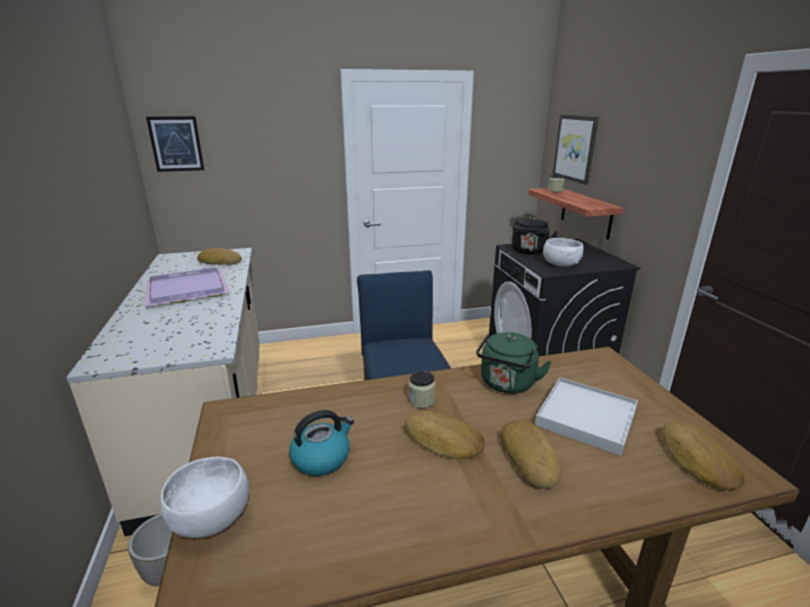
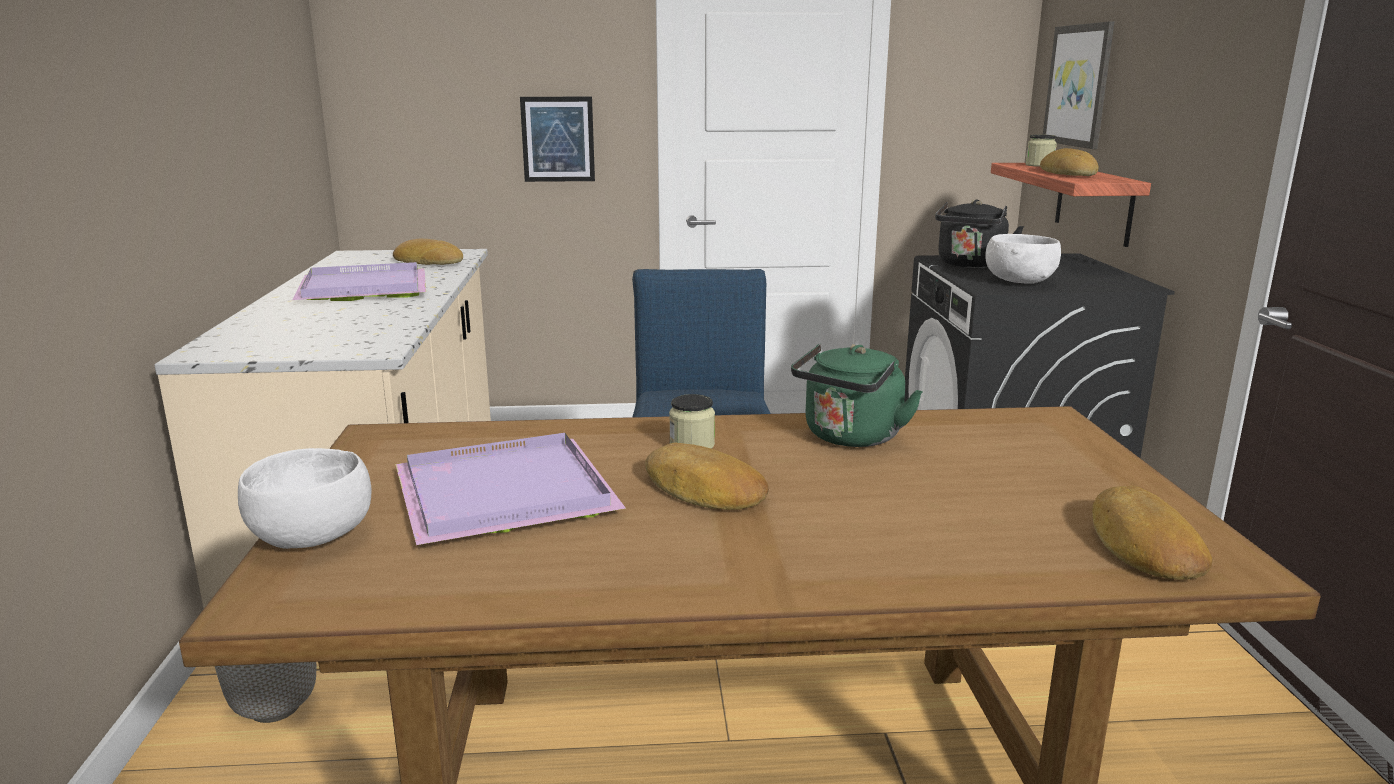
camera: 10 degrees right, 5 degrees down
picture [146,116,204,172] -> picture moved to [520,97,595,182]
kettle [289,410,354,476] -> purple tray [395,433,626,545]
bread [500,420,562,488] -> bread moved to [1040,148,1099,176]
white tray [535,378,638,456] -> none

